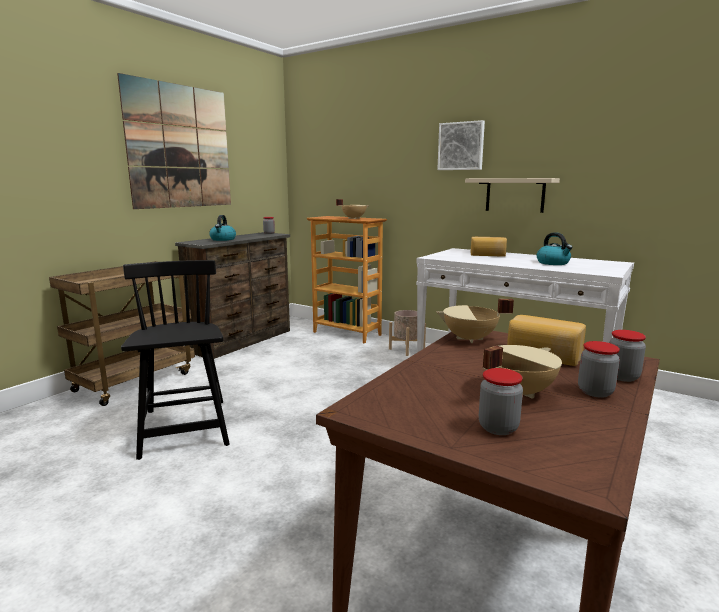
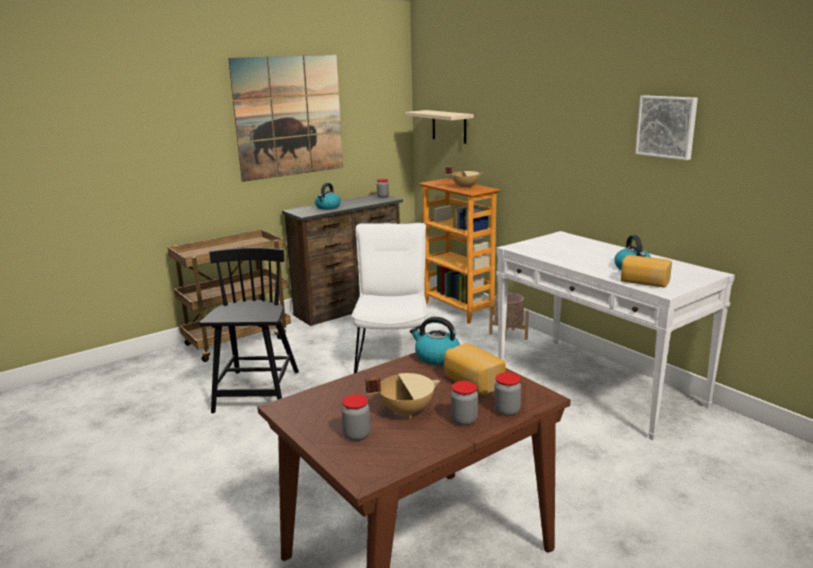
camera: 20 degrees right, 5 degrees up
beige cooking pot [436,299,514,343] -> kettle [410,317,460,365]
picture [437,120,485,170] -> picture moved to [635,95,698,160]
beige shelf [465,178,560,213] -> beige shelf moved to [405,110,474,144]
bread [471,237,507,257] -> bread moved to [621,255,672,288]
none -> white chair [352,223,427,373]

